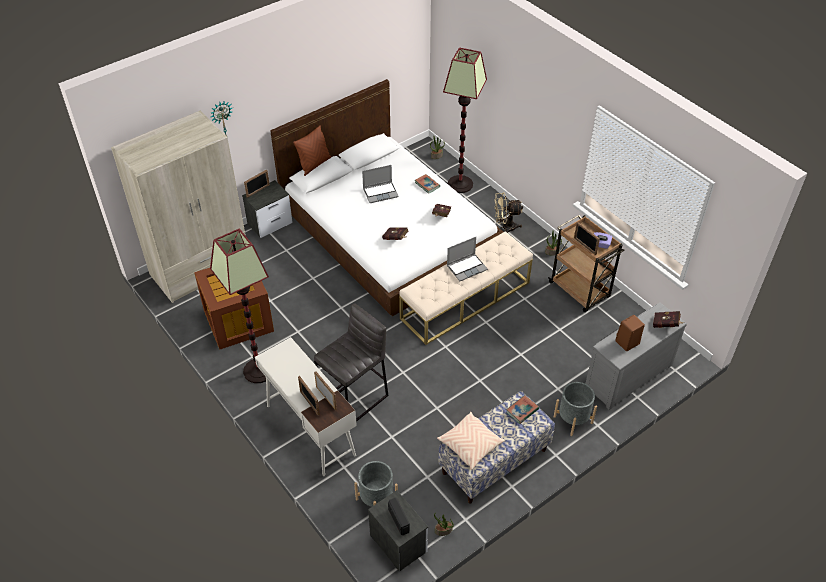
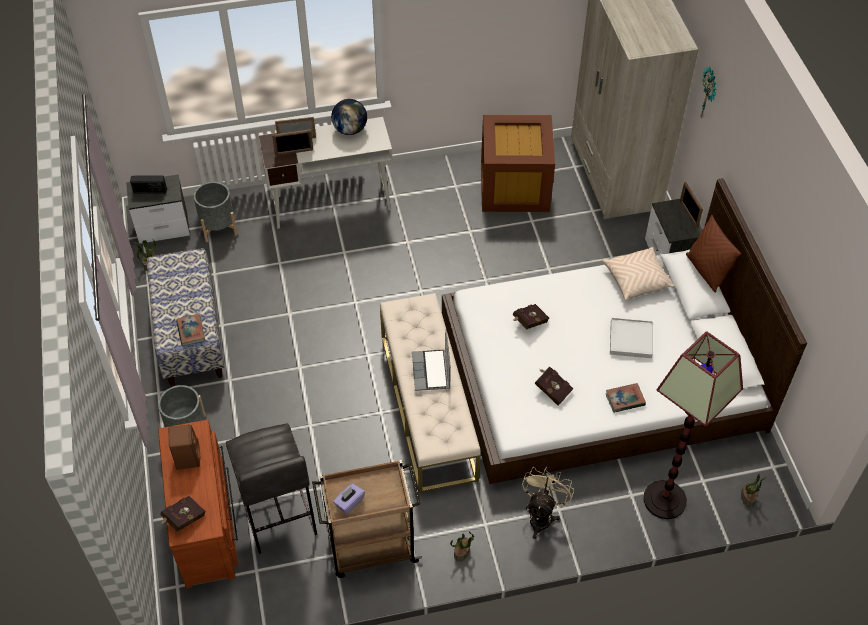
camera: 115 degrees right, 5 degrees up
floor lamp [210,228,269,383] -> none
grey stool [314,303,389,422] -> grey stool moved to [226,423,317,554]
laptop [362,165,399,203] -> white tray [610,318,653,358]
beige pillow [437,412,505,470] -> beige pillow moved to [602,247,675,300]
picture frame [574,222,600,255] -> none
grey dresser [585,302,687,410] -> brown dresser [158,419,238,588]
none -> globe [331,99,367,135]

